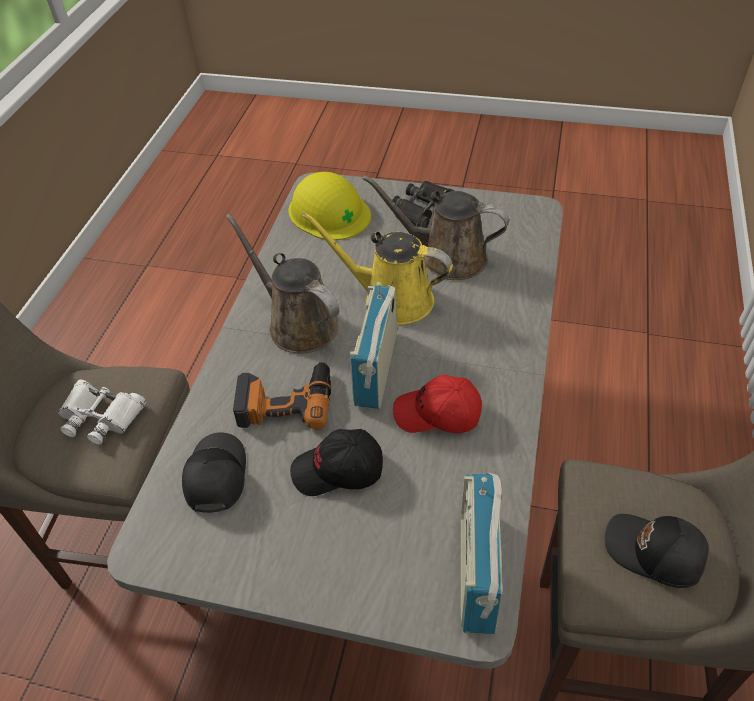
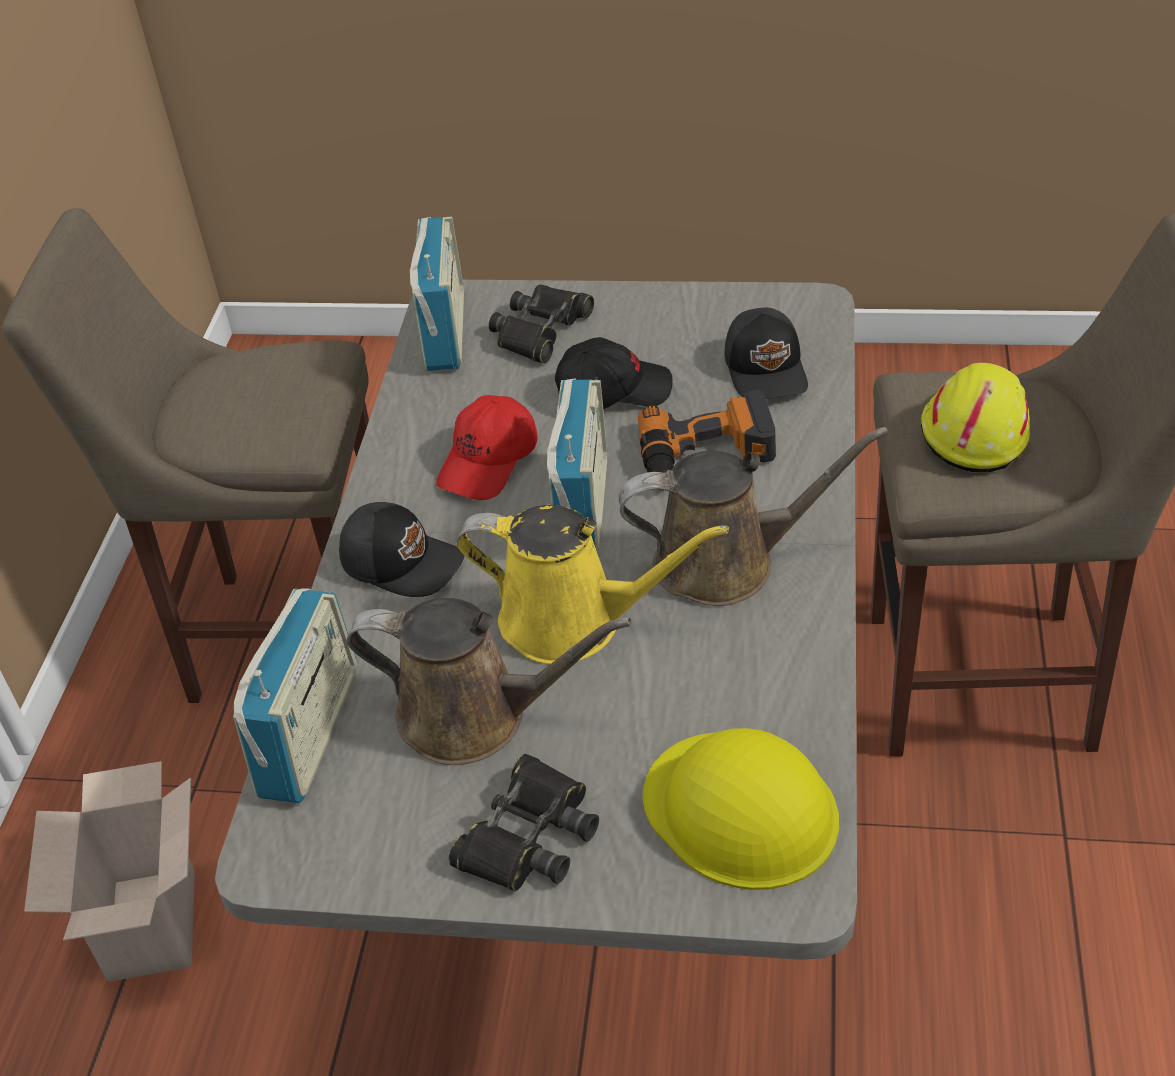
camera: 175 degrees right, 5 degrees down
white binoculars [58,379,146,445] -> yellow hard hat [921,363,1030,473]
brown watering can [226,214,339,354] -> brown watering can turned 45 degrees counterclockwise [619,427,889,606]
red cap [393,375,482,433] -> red cap turned 120 degrees clockwise [436,395,538,500]
black cap [605,514,709,588] -> black cap moved to [339,502,465,597]
none -> cardboard box [24,761,195,982]
none -> radio [233,588,357,803]
none -> black binoculars [489,285,594,363]

